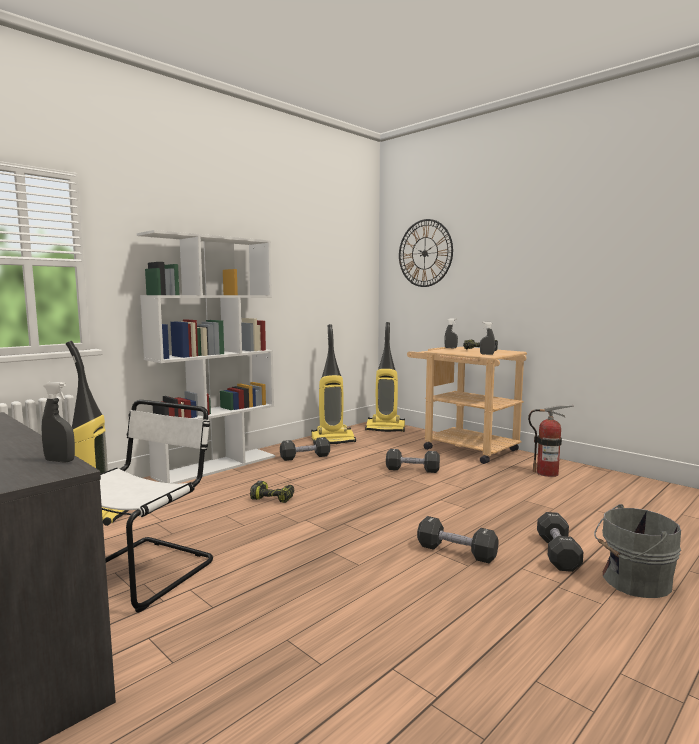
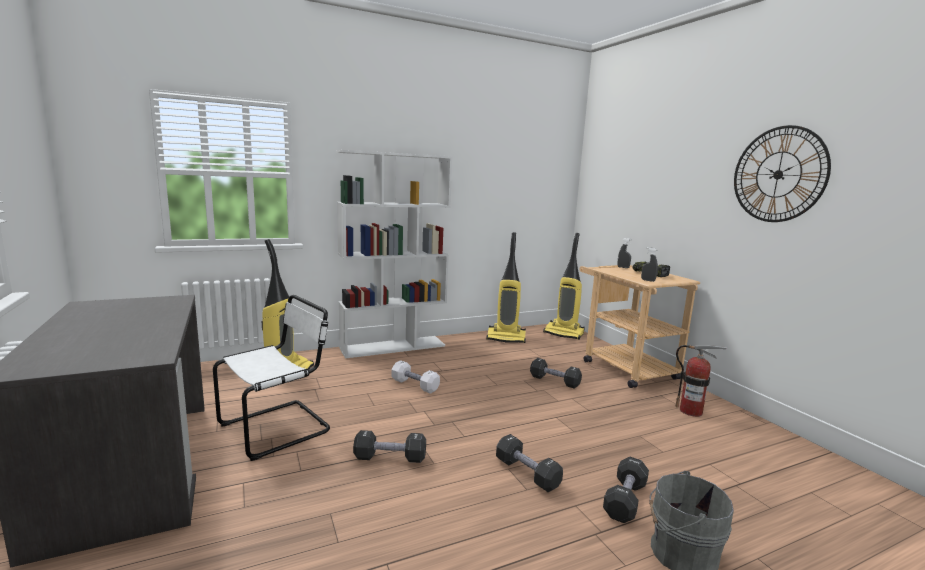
camera: 20 degrees right, 5 degrees up
grey spray bottle [42,382,75,463] -> none
power drill [250,481,294,503] -> white dumbbell [391,360,440,394]
black dumbbell [280,437,330,461] -> black dumbbell moved to [353,430,426,463]
wall clock [399,219,453,287] -> wall clock moved to [734,125,831,222]

